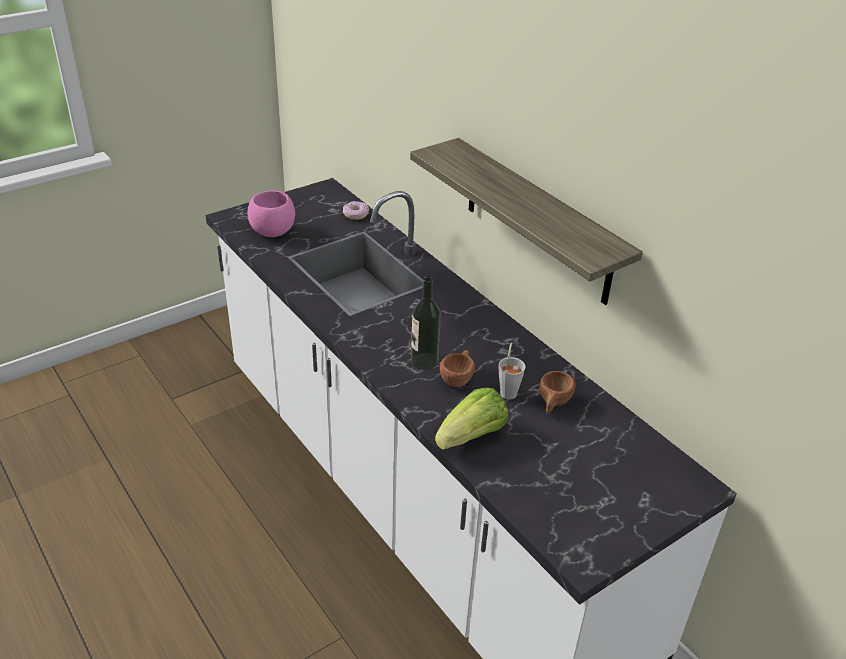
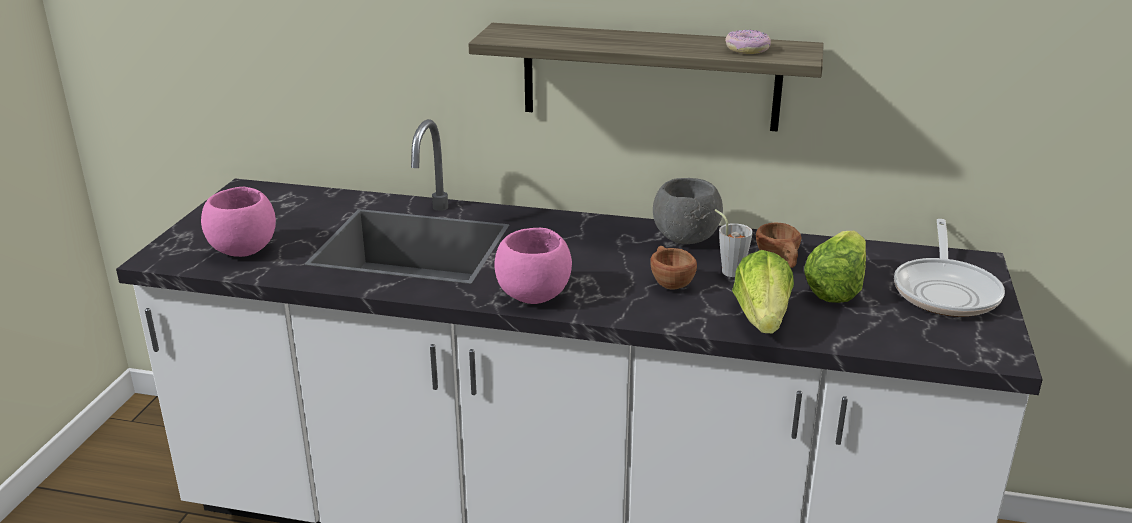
camera: 40 degrees left, 10 degrees down
donut [343,201,369,220] -> donut moved to [725,30,771,54]
bottle [411,277,441,370] -> none
none -> pink bowl [494,228,572,304]
none -> grey bowl [653,178,723,244]
none -> lettuce [804,231,866,303]
none -> frying pan [894,219,1005,317]

